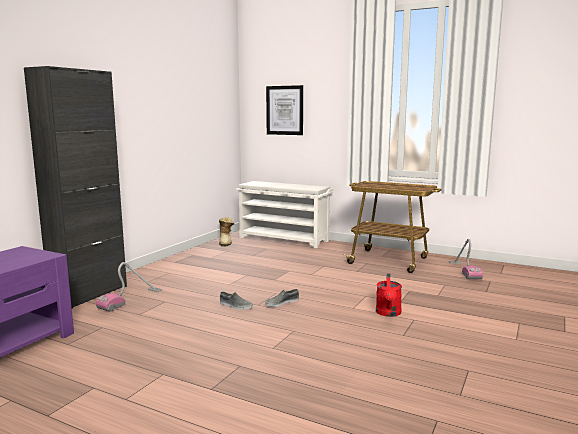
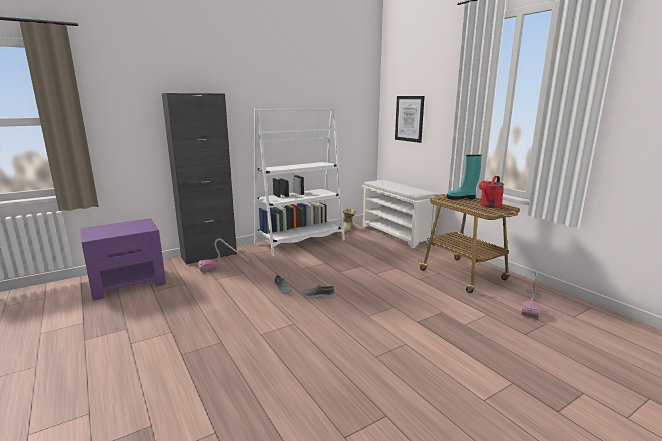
camera: 30 degrees right, 5 degrees up
red watering can [376,273,402,317] -> red watering can moved to [479,176,504,208]
none -> white bookcase [254,108,345,256]
none -> turquoise boot [446,155,482,199]

